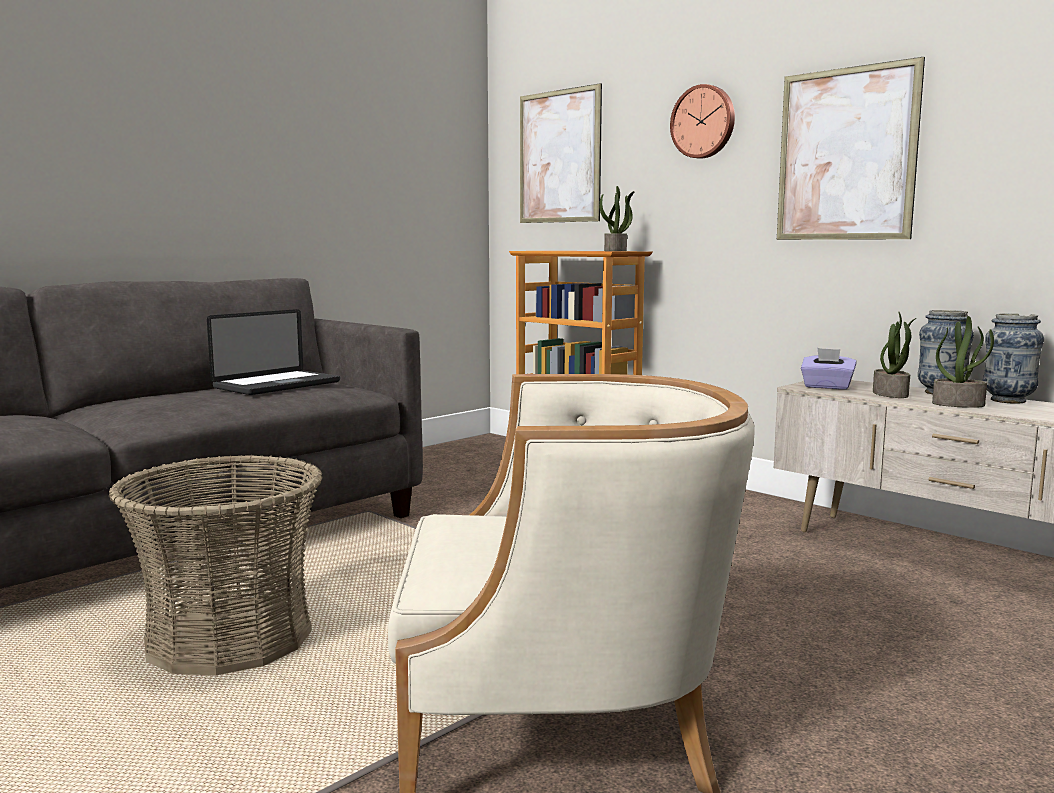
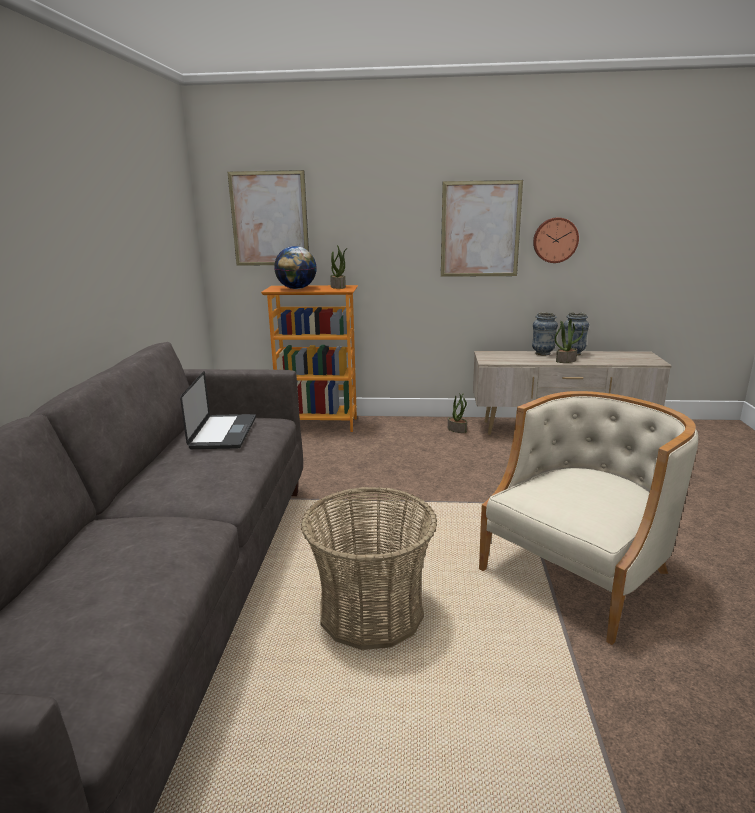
camera: 40 degrees left, 10 degrees up
wall clock [670,84,735,159] -> wall clock moved to [533,217,579,263]
purple tissue box [801,348,857,389] -> none
potted plant [873,312,916,398] -> potted plant moved to [448,393,467,433]
none -> globe [274,246,317,289]

